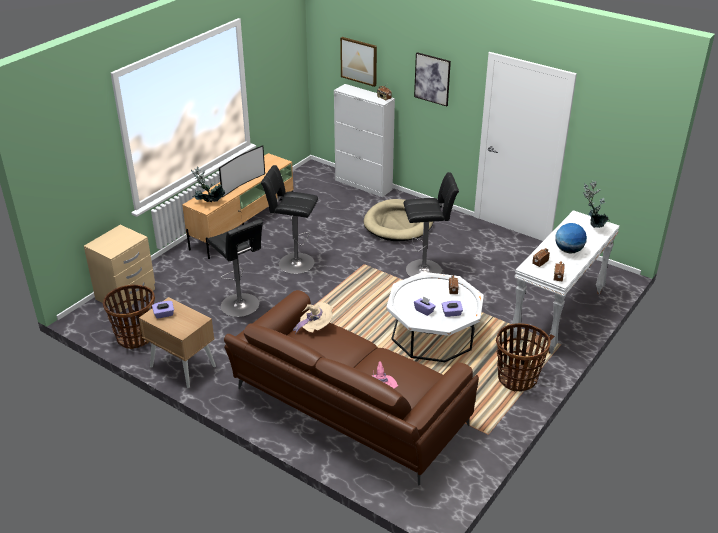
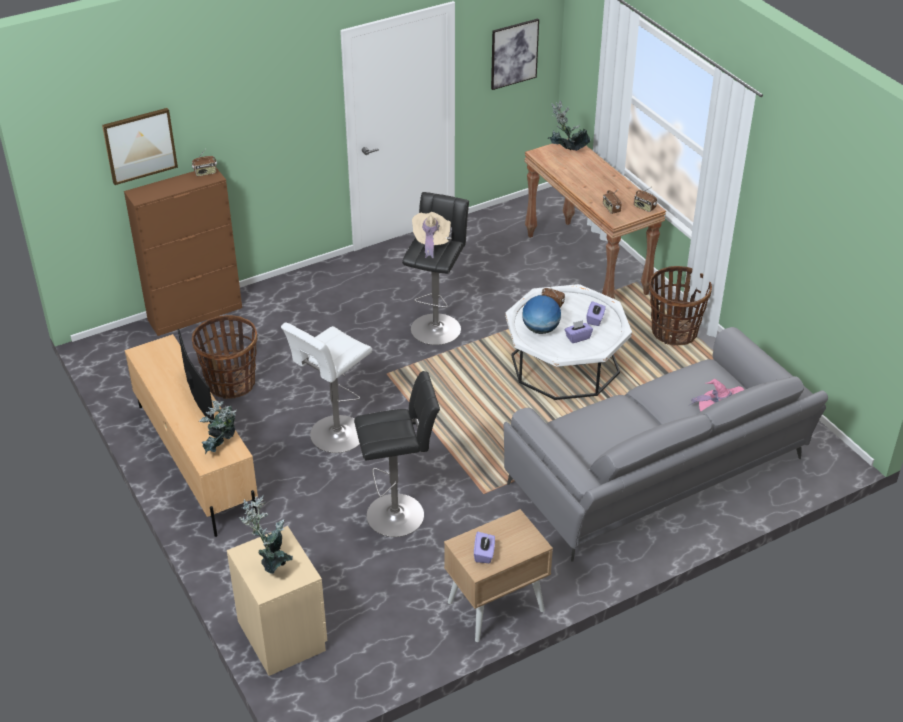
camera: 65 degrees left, 5 degrees up
basket [103,284,155,349] -> basket moved to [192,315,257,399]
brown sofa [224,290,479,485] -> grey sofa [503,327,828,562]
black stool [261,165,318,274] -> white stool [281,322,372,453]
beige hat [293,302,333,334] -> beige hat moved to [412,212,451,258]
white cabinet [334,84,395,197] -> brown cabinet [124,168,242,336]
beige dog bed [364,199,433,241] -> none
picture [414,52,451,106] -> picture moved to [491,19,539,90]
white console table [512,210,620,354] -> brown console table [524,137,666,299]
globe [555,223,587,254] -> globe moved to [523,295,561,334]
none -> potted plant [239,495,293,574]

